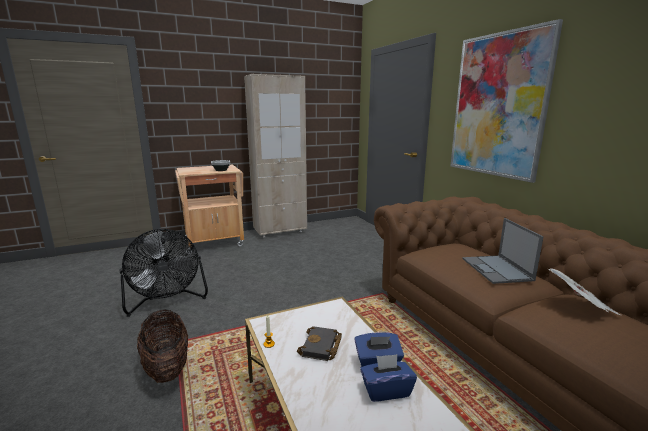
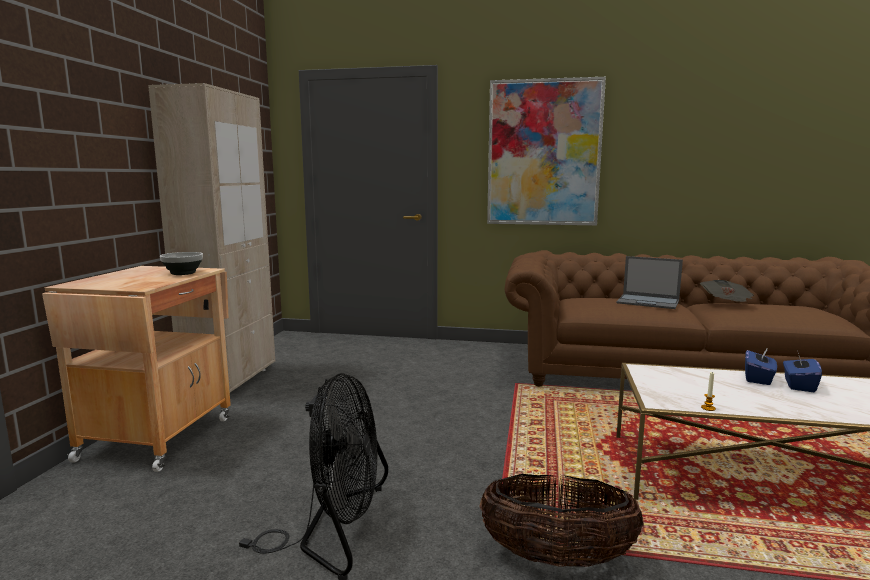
camera: 55 degrees left, 5 degrees down
black book [297,326,342,361] -> none

